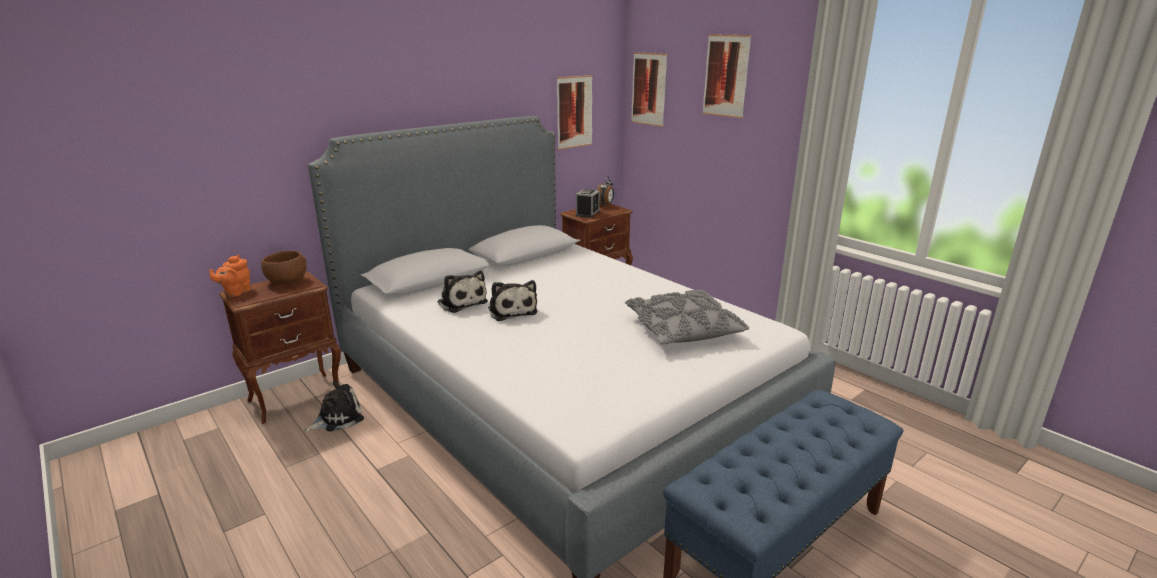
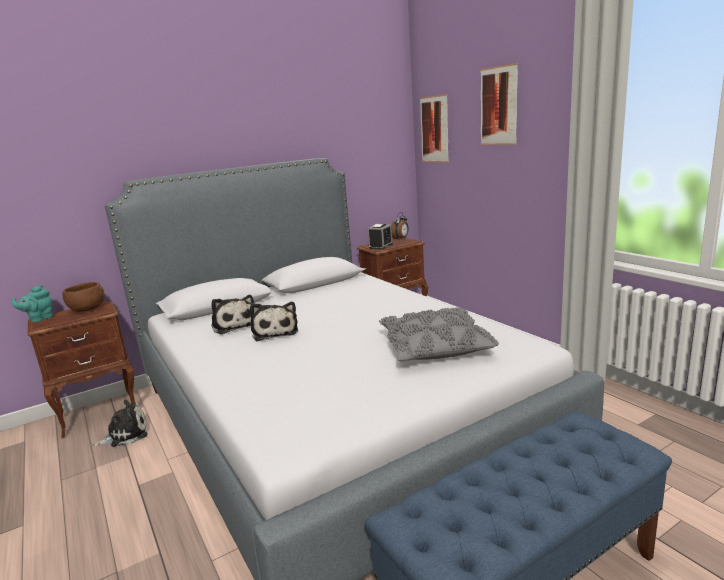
camera: 10 degrees right, 5 degrees down
orange teapot [209,255,251,297] -> turquoise teapot [12,285,53,322]
picture [557,75,593,150] -> none

